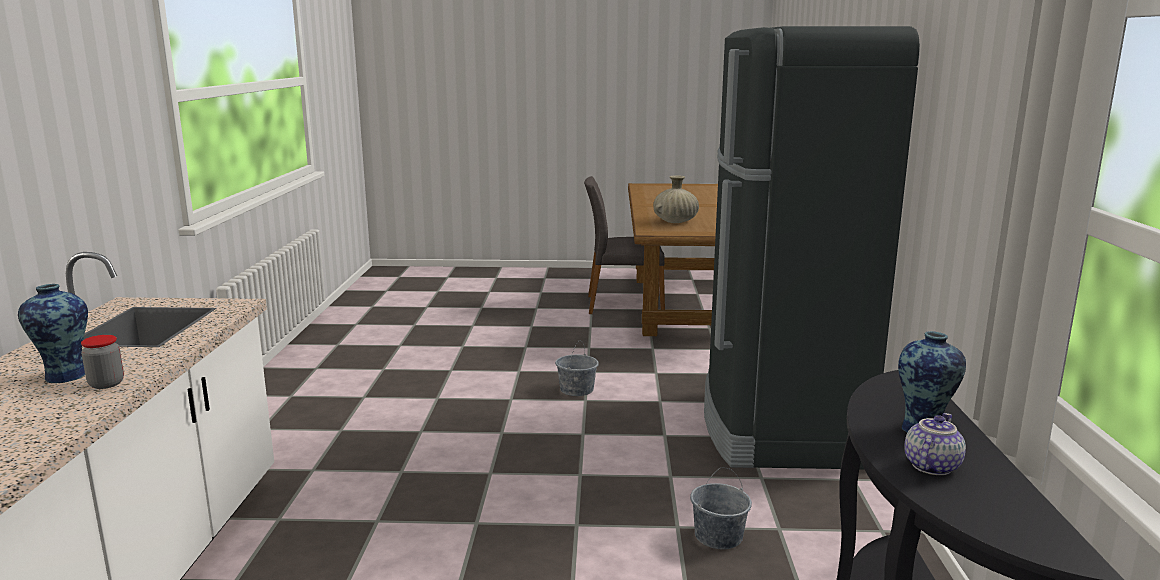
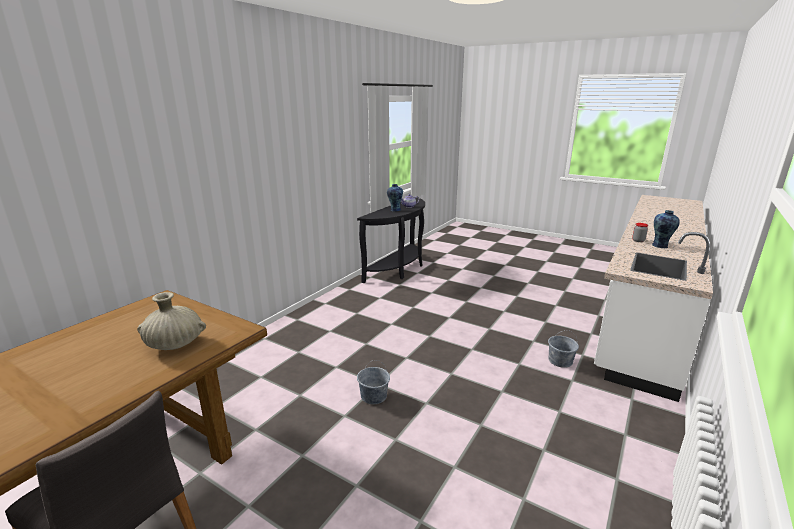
camera: 150 degrees left, 5 degrees up
grey bucket [690,467,752,549] -> grey bucket moved to [548,330,579,368]
black fridge [704,26,920,469] -> none

